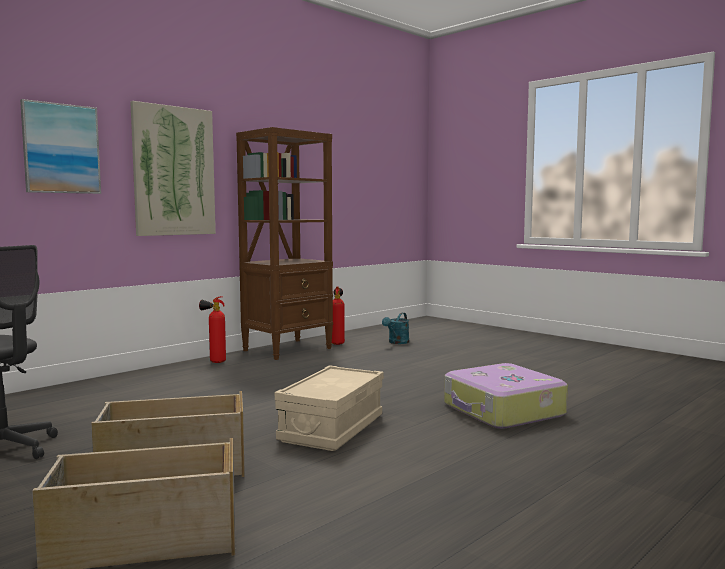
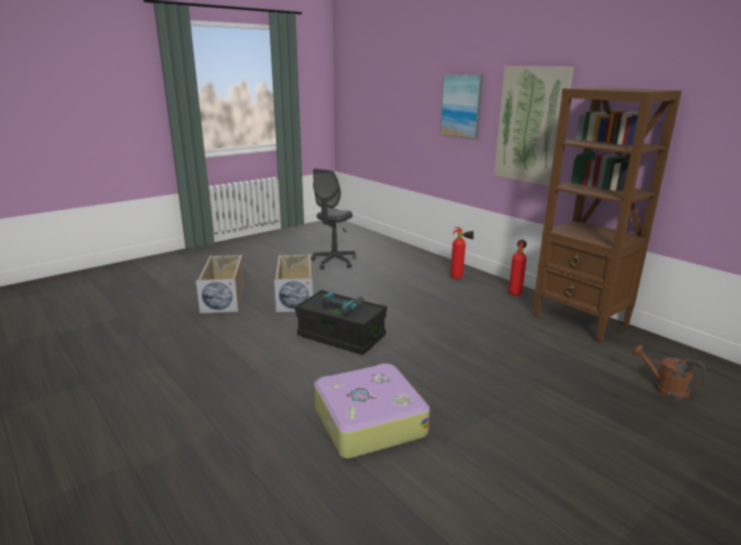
camera: 95 degrees right, 15 degrees up
beige storage box [275,365,384,451] -> black storage box [295,290,387,355]
fire extinguisher [332,286,345,345] -> fire extinguisher moved to [450,227,474,279]
turquoise watering can [382,313,409,344] -> brown watering can [632,345,706,400]
none -> power drill [323,292,364,315]

